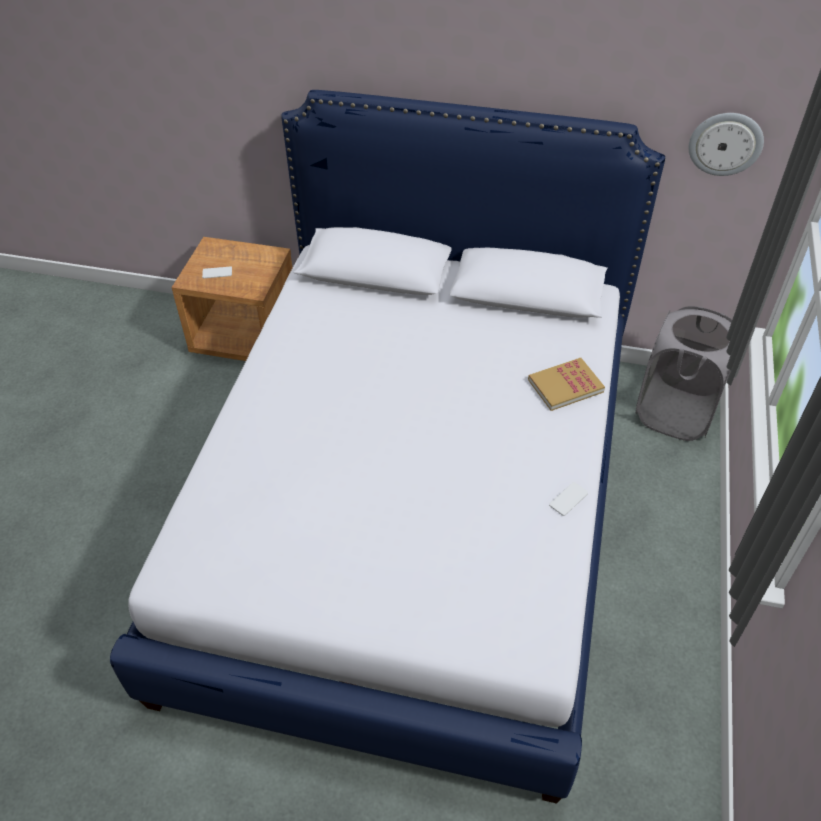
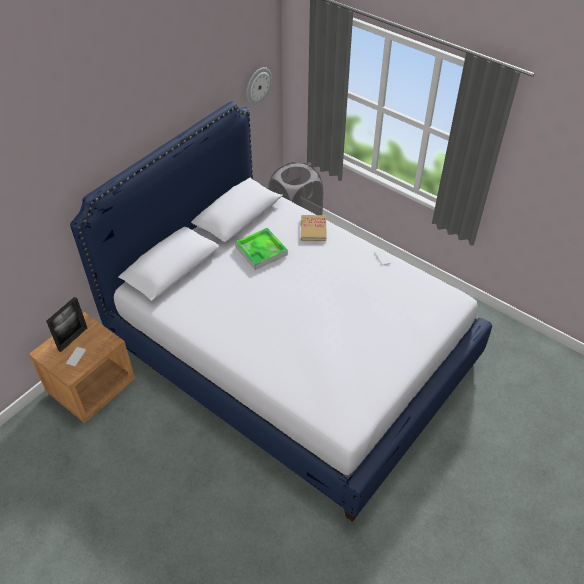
camera: 65 degrees left, 0 degrees up
none -> picture frame [46,297,87,352]
none -> tray [235,228,288,270]

